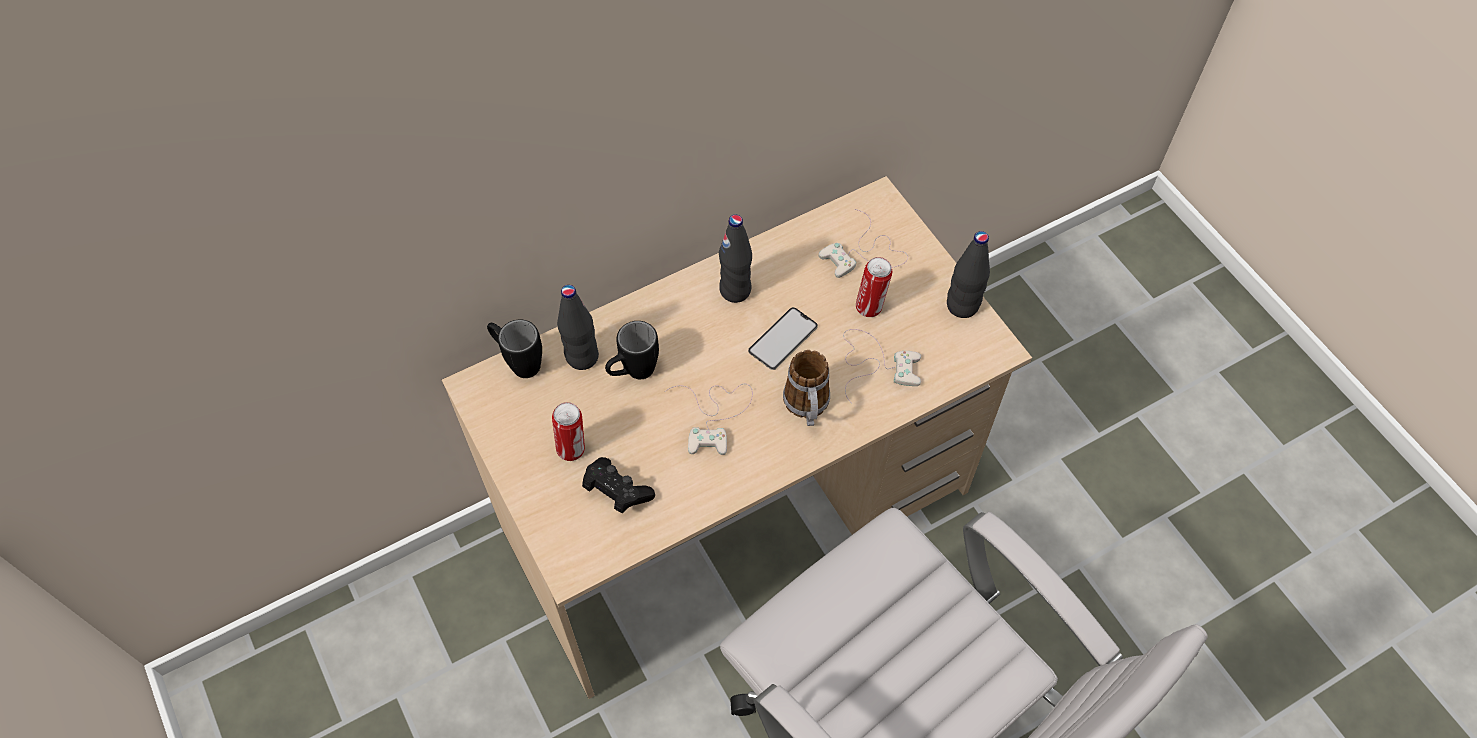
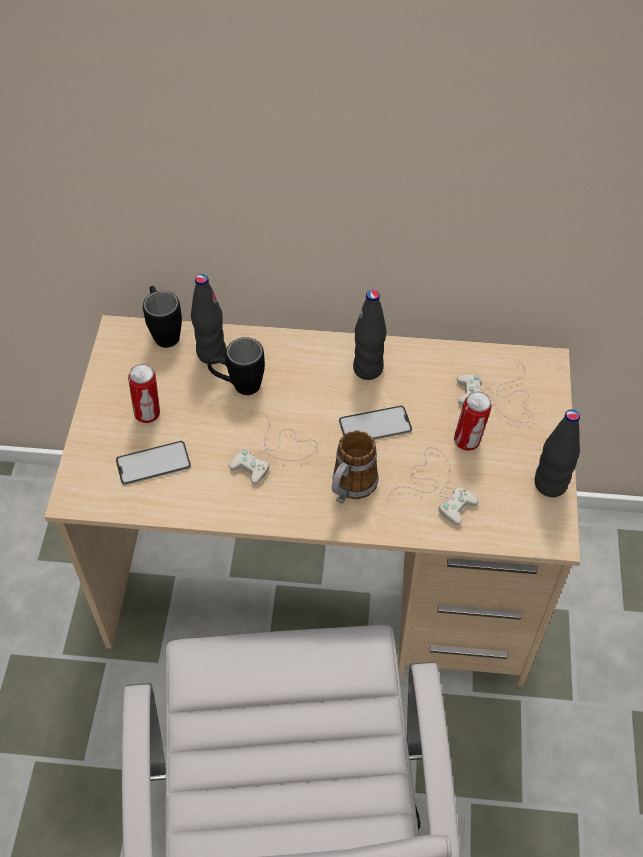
camera: 35 degrees right, 5 degrees down
black game controller [582,457,655,513] -> phone [116,441,191,485]

